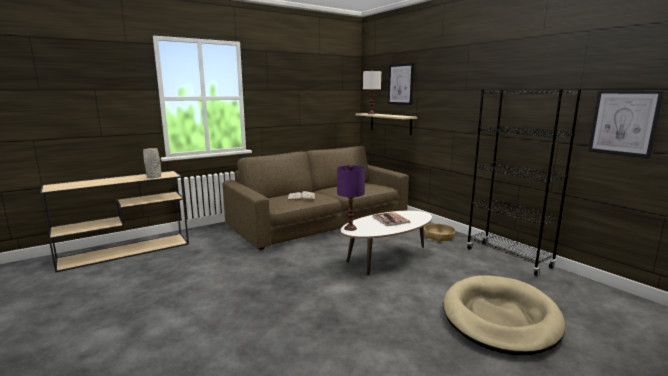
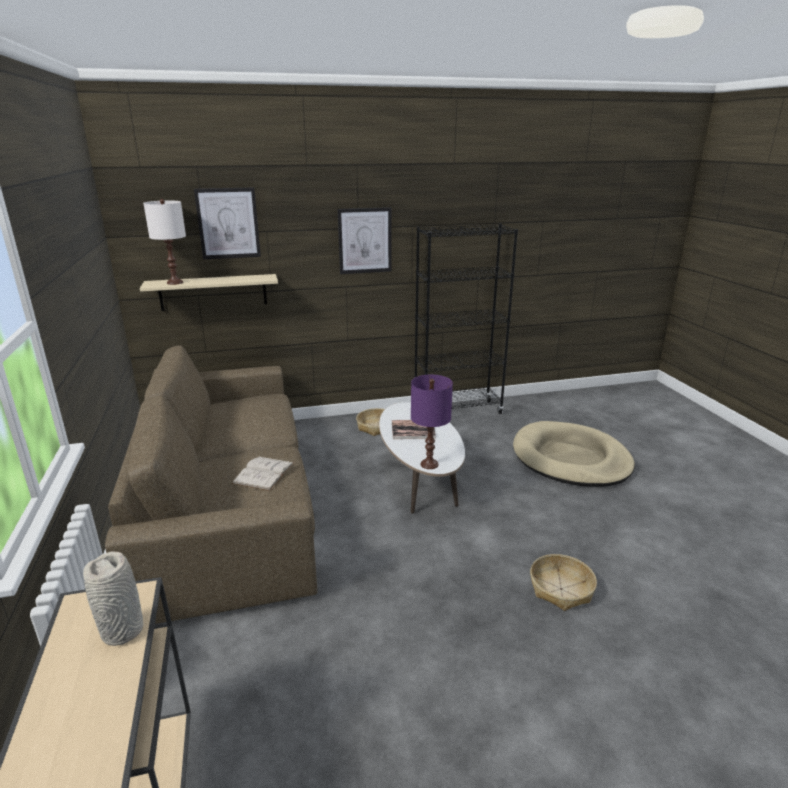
camera: 70 degrees left, 10 degrees up
picture [588,90,664,159] -> picture moved to [338,207,392,274]
none -> basket [530,554,597,611]

